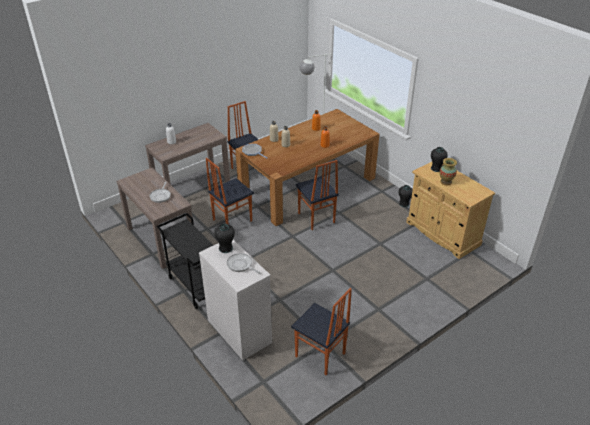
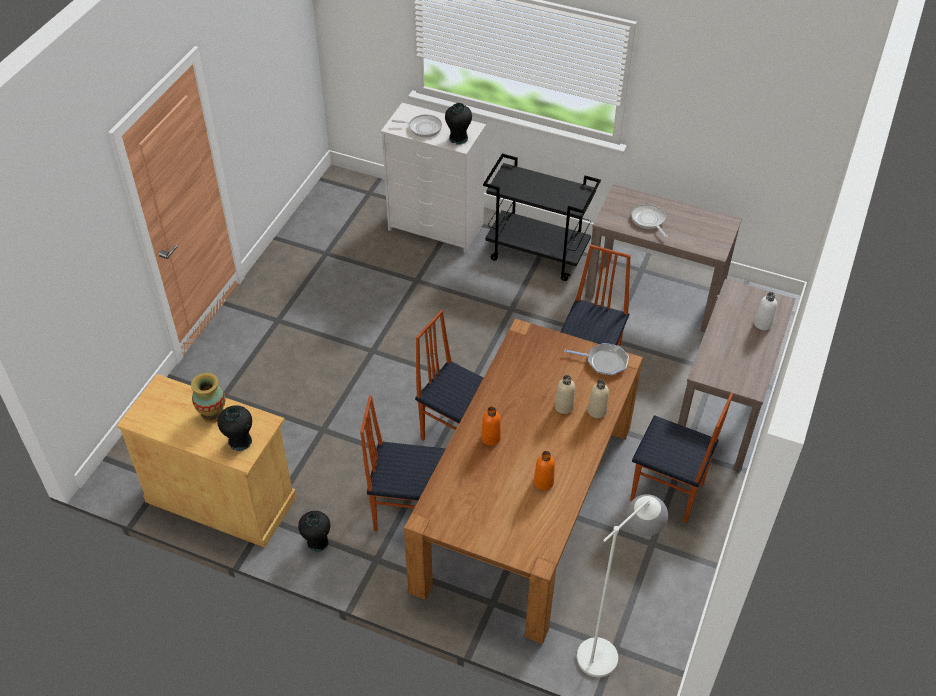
camera: 150 degrees right, 10 degrees up
chair [291,288,352,375] -> chair moved to [360,395,446,531]

